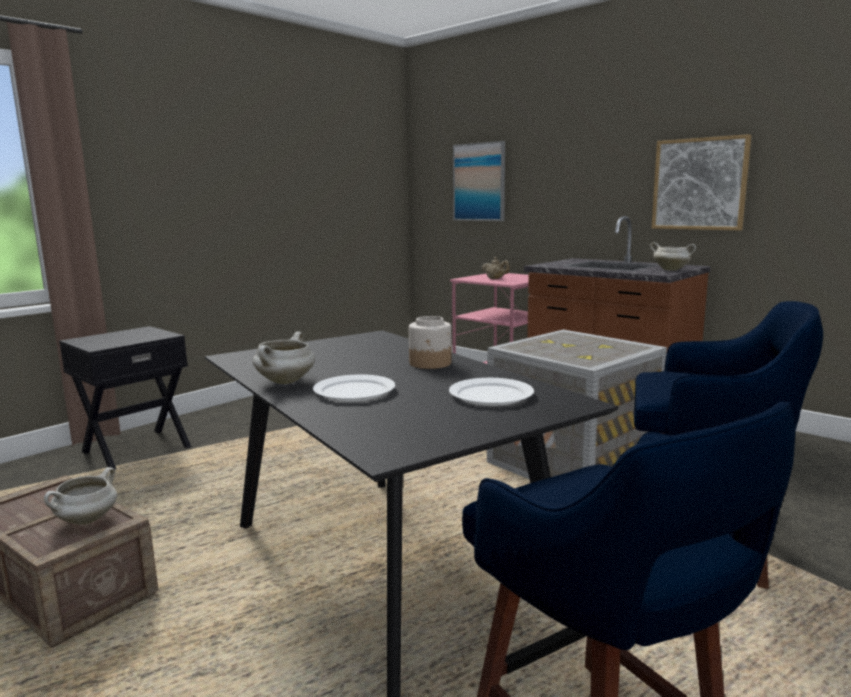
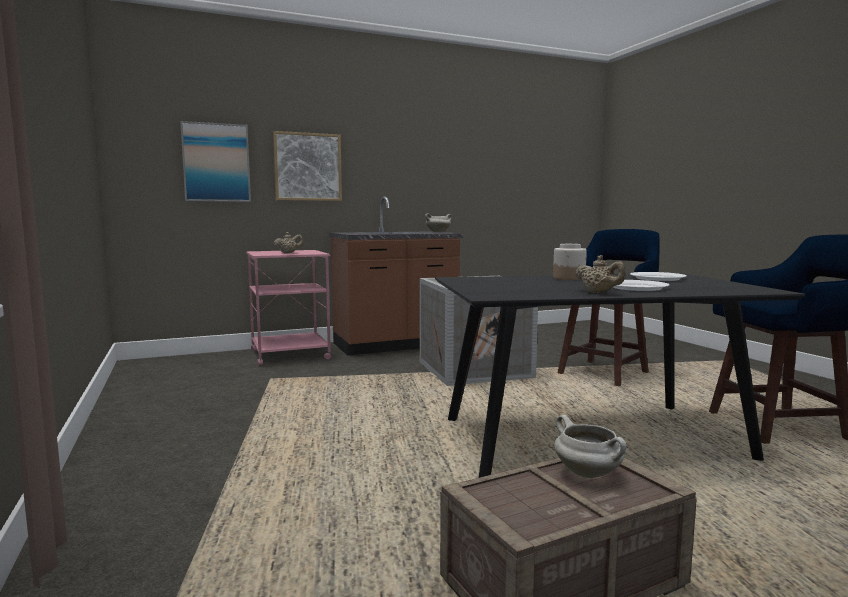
camera: 65 degrees left, 5 degrees down
black nightstand [59,326,191,469] -> none
white cooking pot [253,332,315,384] -> beige teapot [575,255,626,293]
picture [652,134,751,230] -> picture moved to [273,131,342,201]

